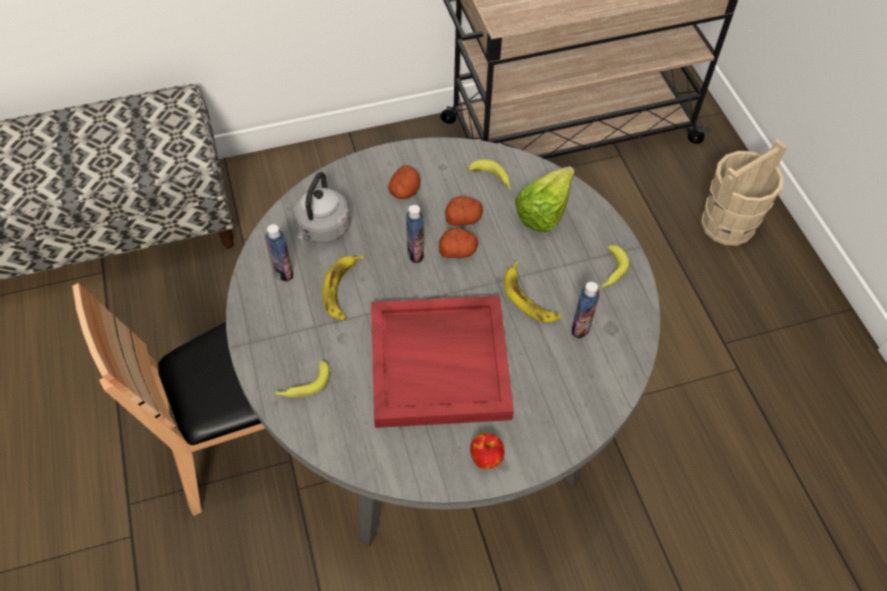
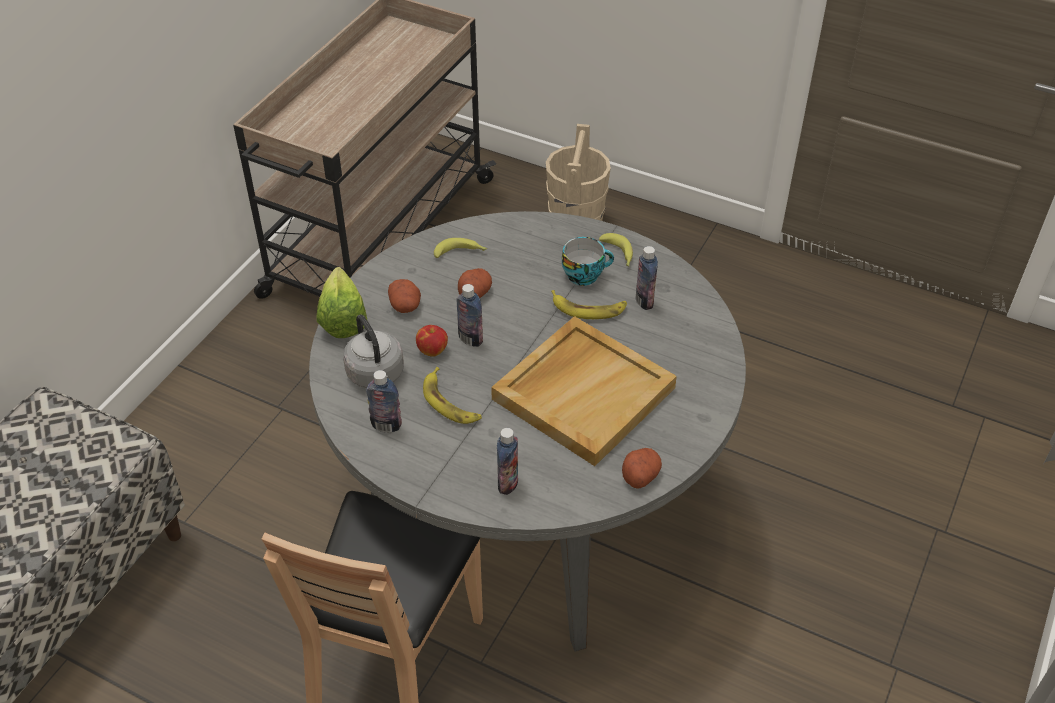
camera: 45 degrees left, 10 degrees down
banana [274,360,330,398] -> bottle [497,428,518,495]
red tray [371,296,514,428] -> beige tray [491,316,677,466]
potato [439,228,478,258] -> potato moved to [622,448,662,489]
apple [470,433,505,469] -> apple moved to [416,325,448,357]
lettuce [515,166,575,232] -> lettuce moved to [316,267,367,338]
none -> cup [562,237,614,286]

